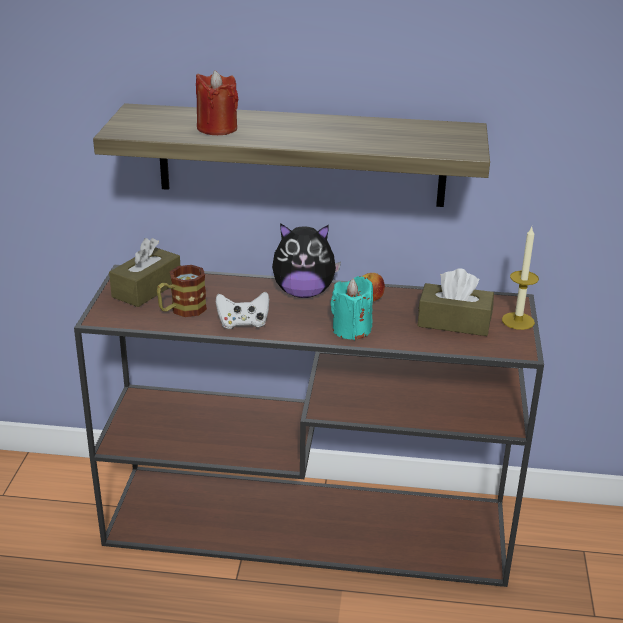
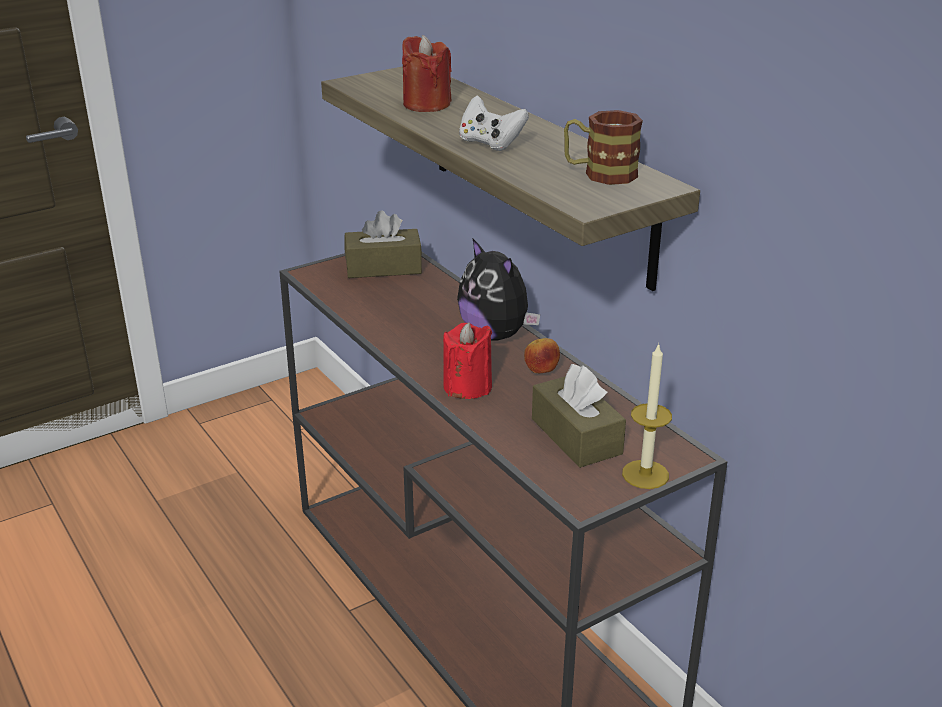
camera: 50 degrees right, 0 degrees up
mug [157,265,207,317] -> mug moved to [564,110,643,185]
white game controller [216,291,269,329] -> white game controller moved to [459,95,529,151]
turquoise candle [331,276,373,340] -> red candle [443,322,492,399]

